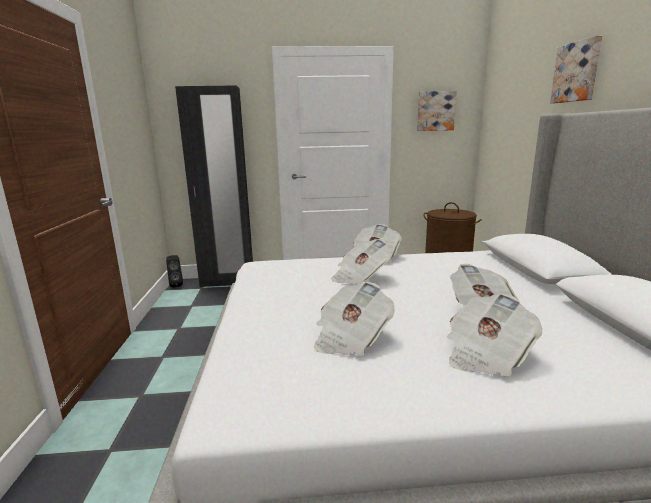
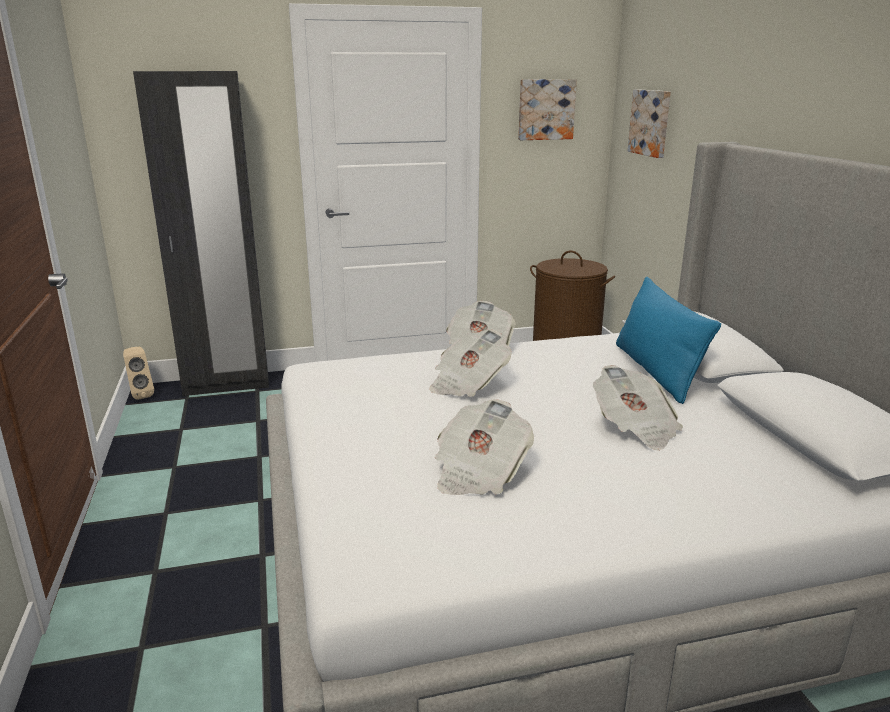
camera: 10 degrees left, 5 degrees up
black speaker [166,255,183,287] -> beige speaker [123,347,154,400]
newspaper [447,294,542,376] -> none
picture [550,35,603,103] -> picture moved to [628,90,671,158]
none -> blue pillow [616,277,721,404]

